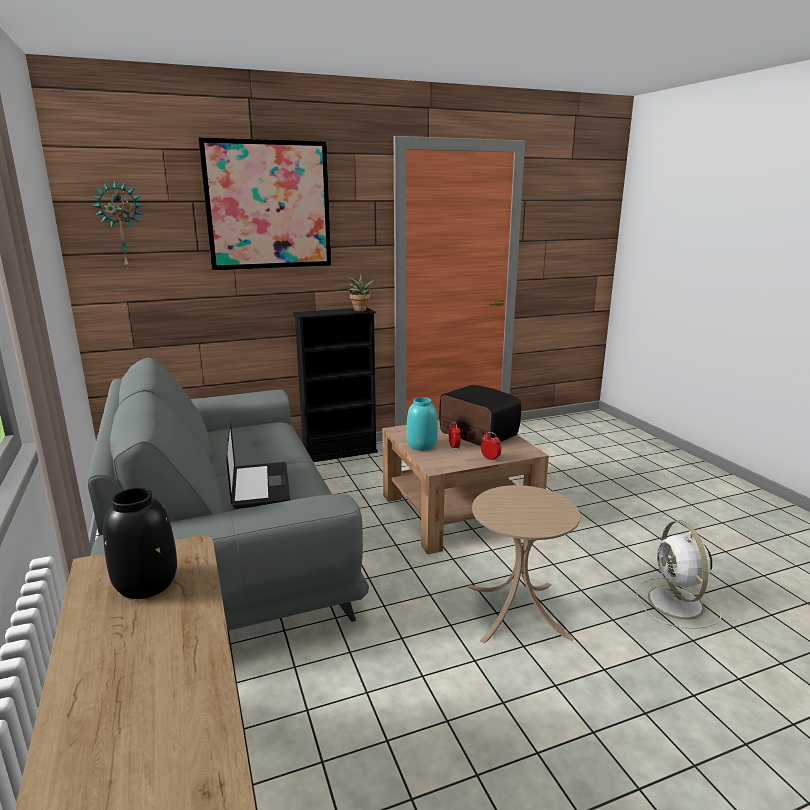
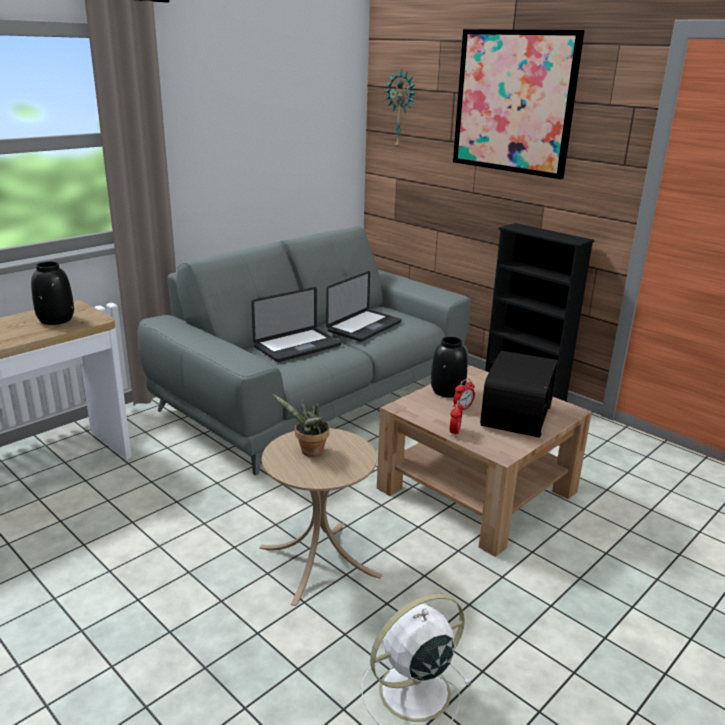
camera: 65 degrees right, 5 degrees up
potted plant [347,275,375,311] -> potted plant moved to [272,394,330,457]
turquoise vase [406,397,438,451] -> black vase [431,337,468,398]
none -> laptop [326,271,401,342]

